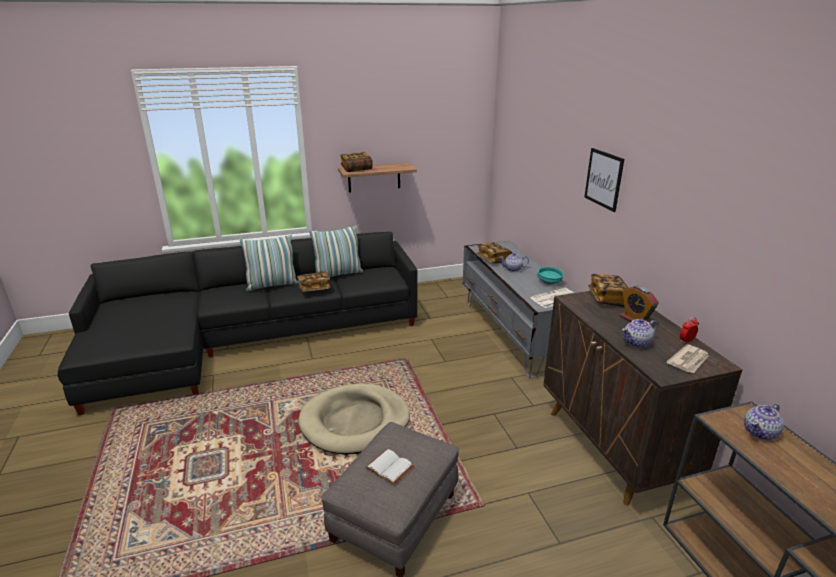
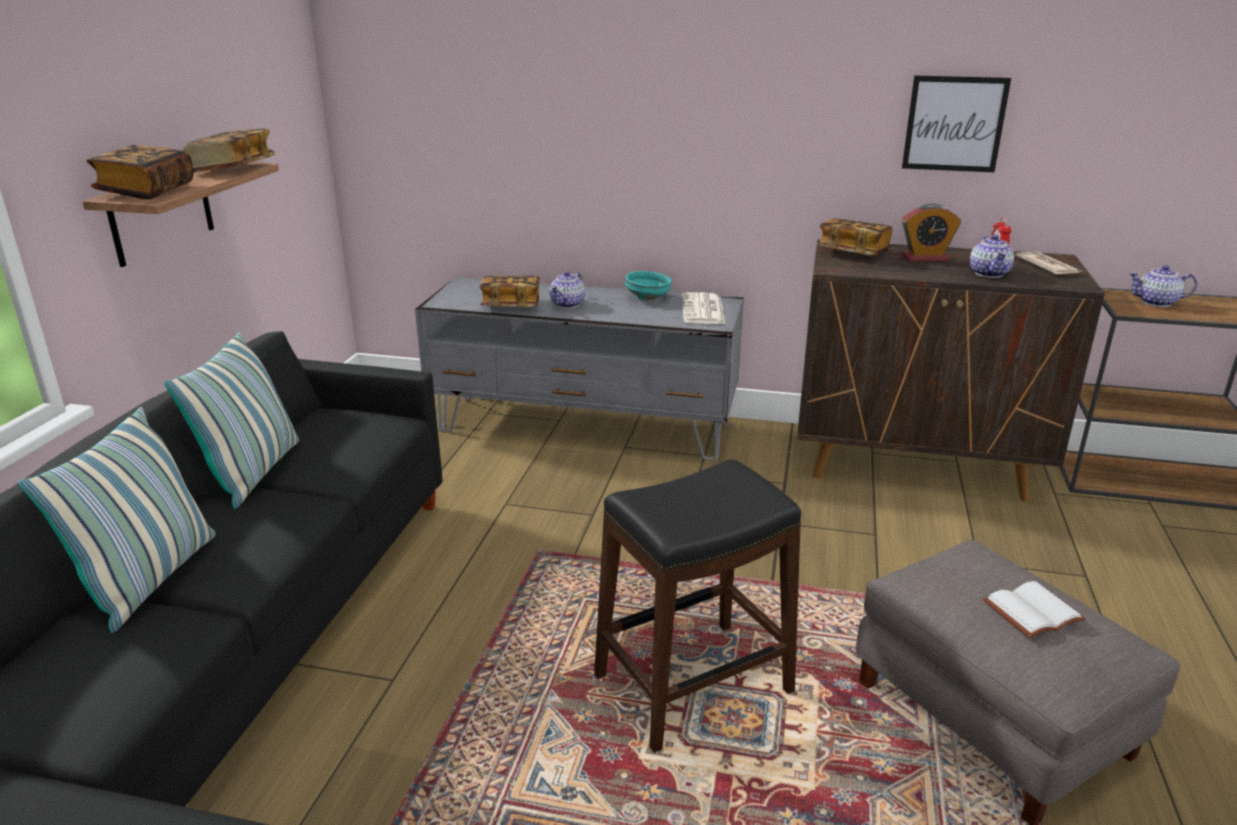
camera: 60 degrees left, 0 degrees up
book [297,272,331,292] -> book moved to [183,129,275,172]
beige dog bed [298,383,410,455] -> black stool [594,459,801,753]
picture [584,148,624,212] -> picture moved to [902,75,1011,172]
teapot [744,404,784,440] -> teapot turned 105 degrees clockwise [1128,265,1197,307]

